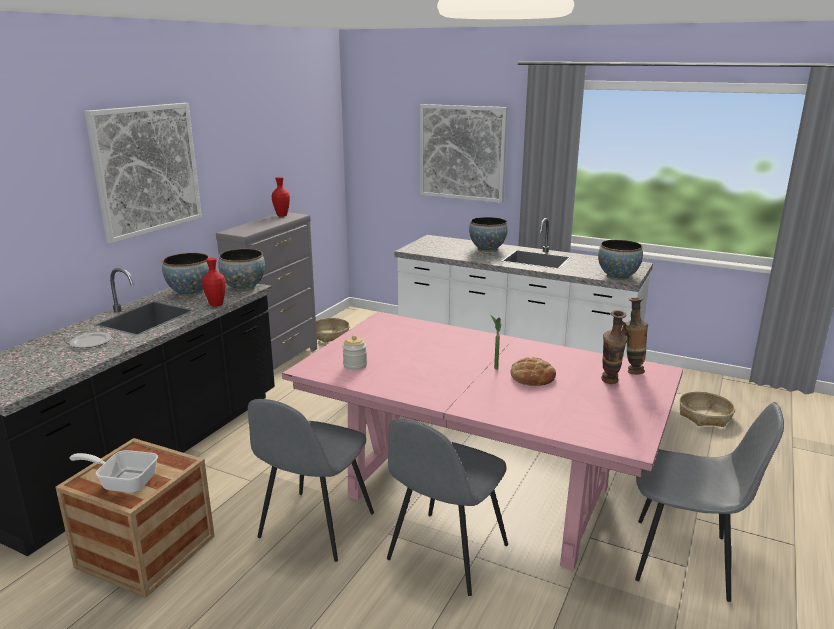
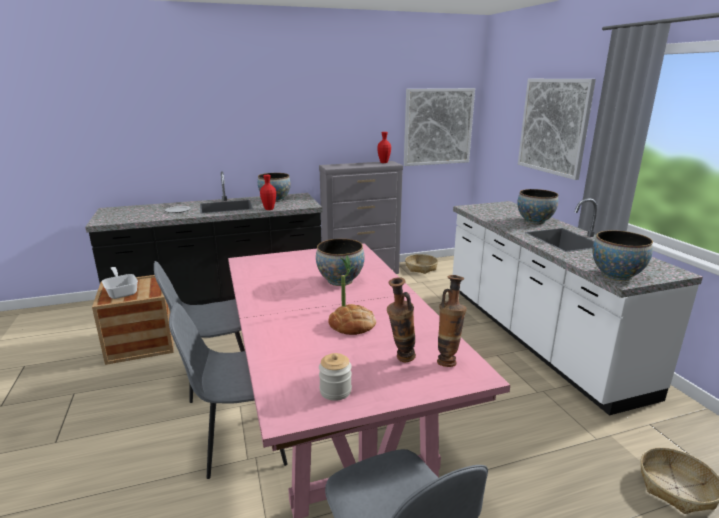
camera: 45 degrees right, 0 degrees up
picture [84,103,202,243] -> picture moved to [404,88,475,166]
bowl [218,249,265,292] -> bowl moved to [316,239,365,286]
jar [342,335,367,370] -> jar moved to [319,353,352,401]

